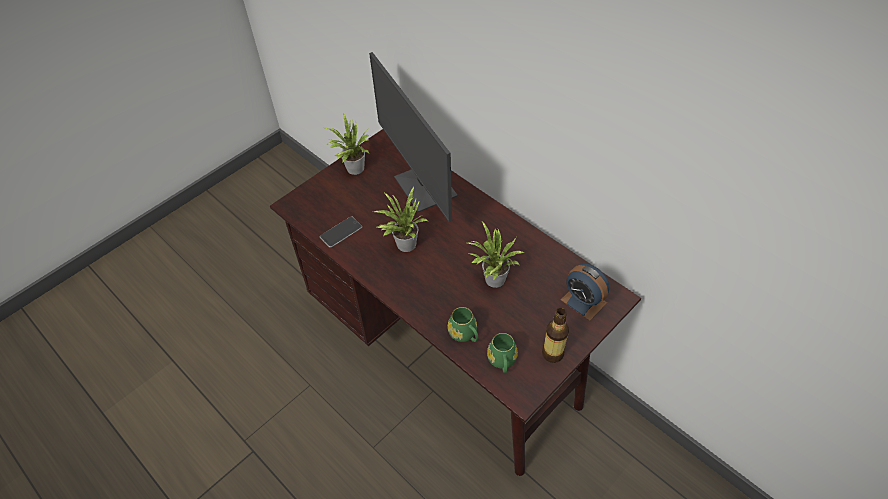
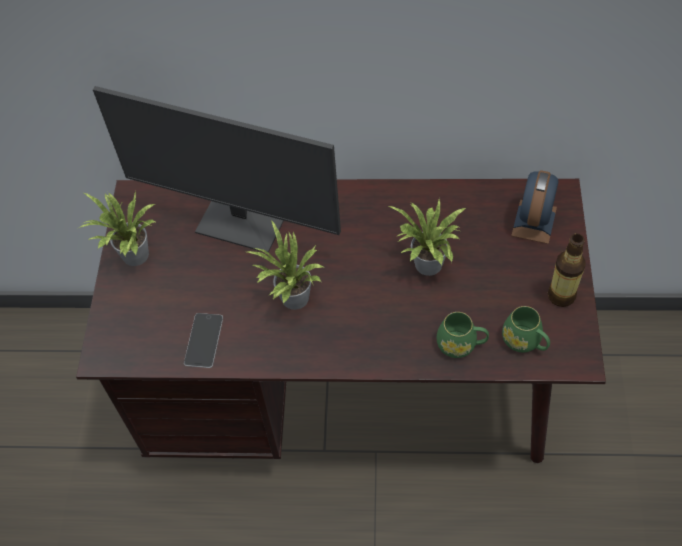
camera: 40 degrees left, 5 degrees up
alarm clock [561,264,609,321] -> alarm clock turned 105 degrees clockwise [511,170,559,244]

